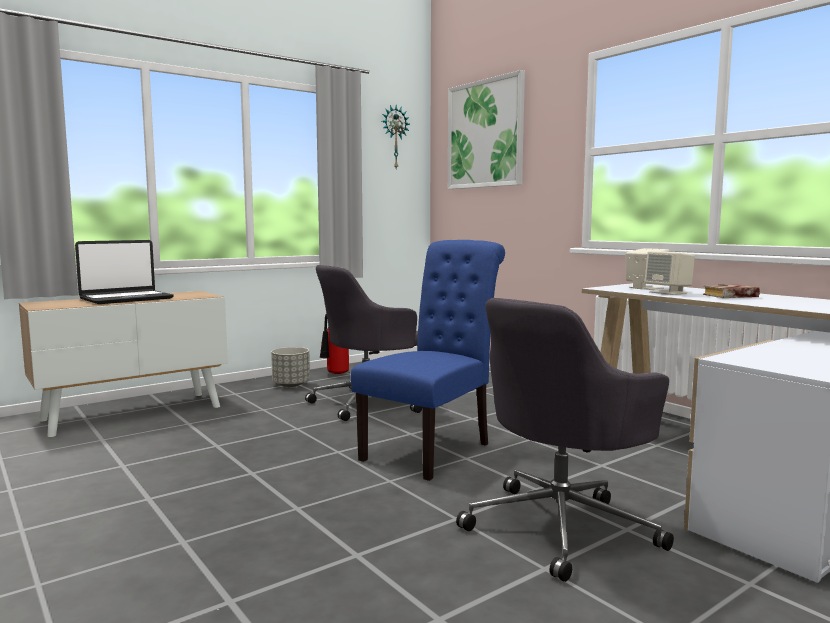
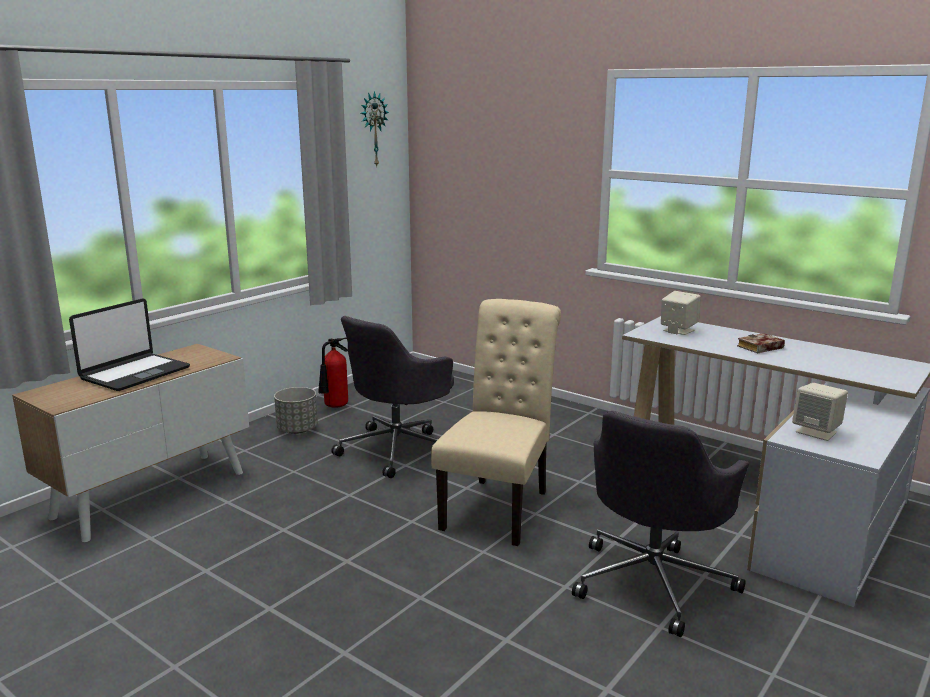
camera: 15 degrees left, 10 degrees up
blue chair [351,240,505,481] -> beige chair [431,299,561,546]
picture [448,70,525,189] -> none
beige speaker [644,251,695,295] -> beige speaker moved to [792,383,848,441]

